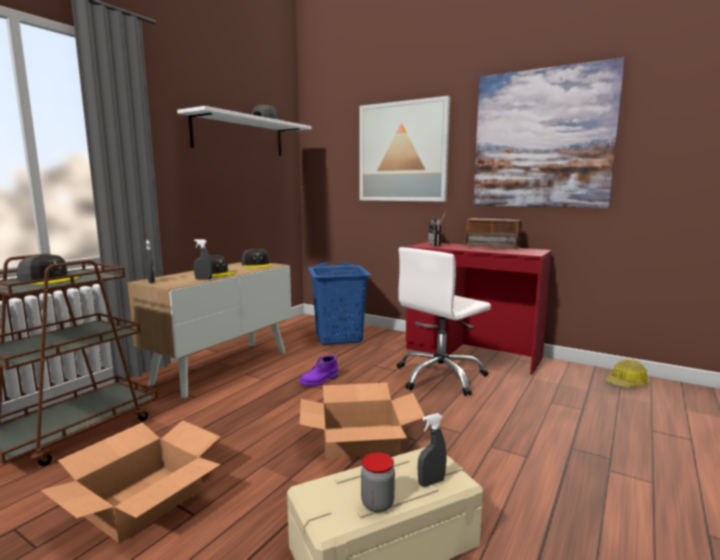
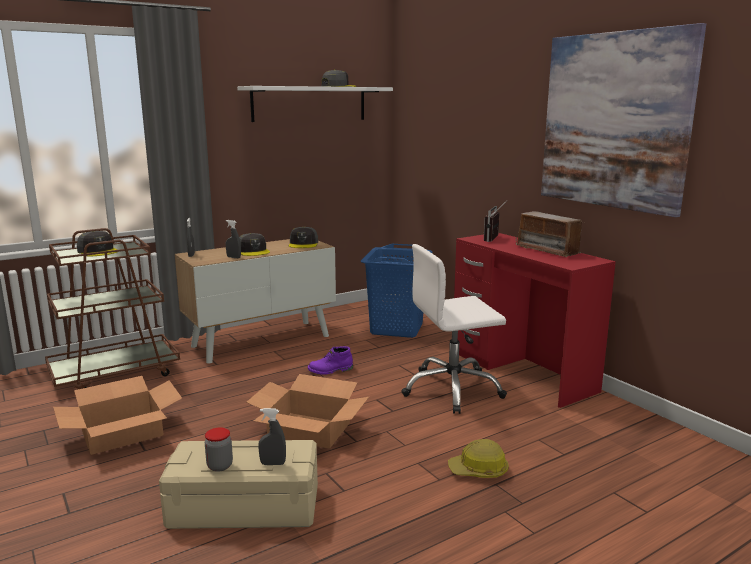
camera: 25 degrees right, 5 degrees up
picture [359,96,450,202] -> none
hard hat [606,359,649,387] -> hard hat moved to [448,439,509,478]

